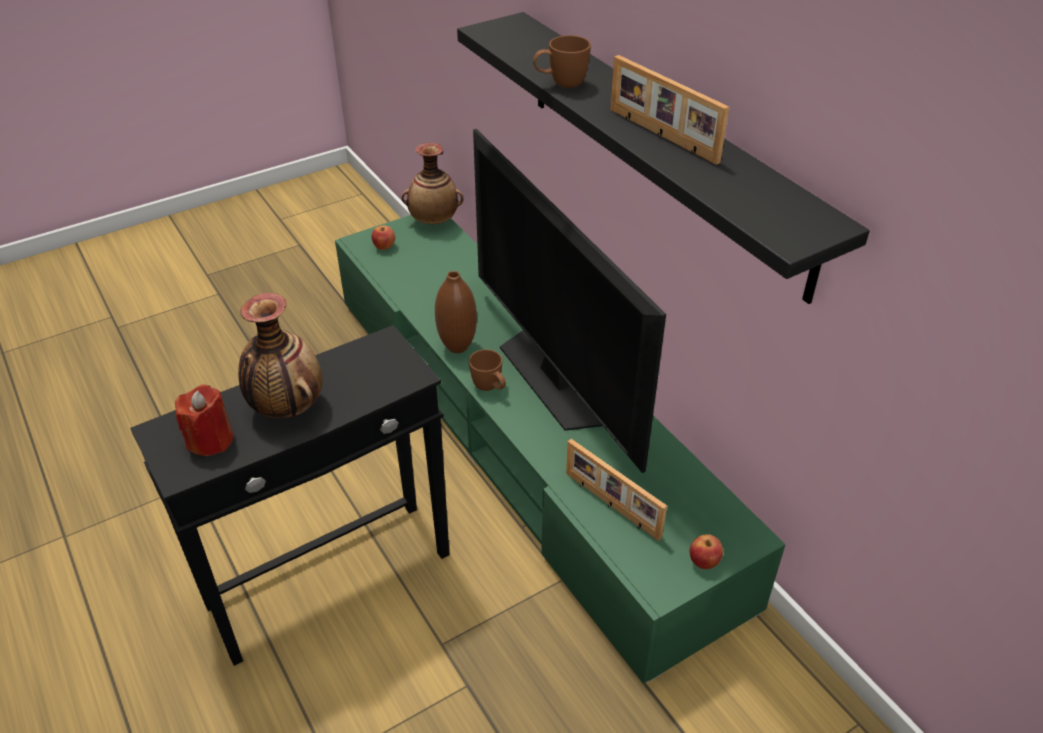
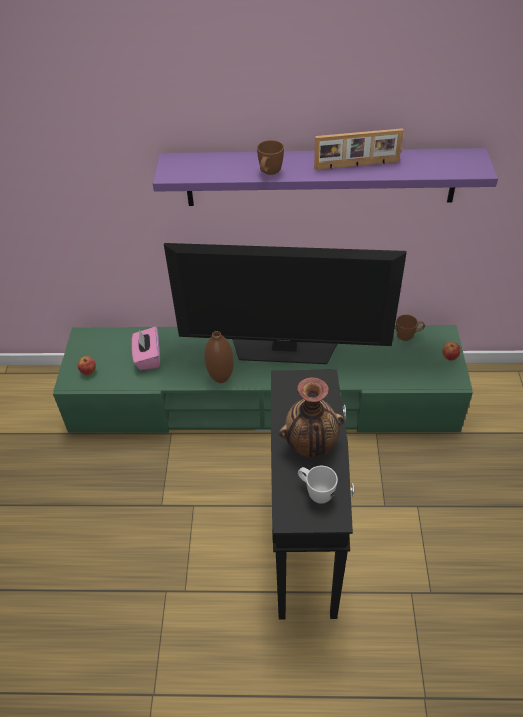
camera: 55 degrees left, 5 degrees up
red candle [175,385,233,456] -> white mug [298,466,338,504]
vase [401,143,464,224] -> none
black shelf [457,12,870,304] -> purple shelf [153,148,498,206]
brown mug [469,349,506,391] -> brown mug moved to [396,314,425,341]
picture frame [566,439,667,541] -> none
none -> pink tissue box [132,327,160,370]

